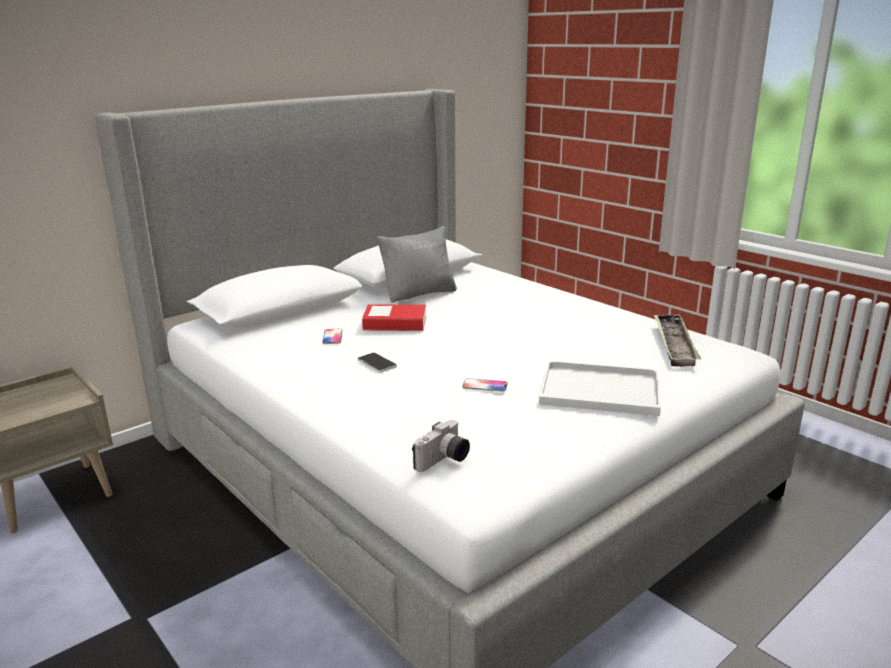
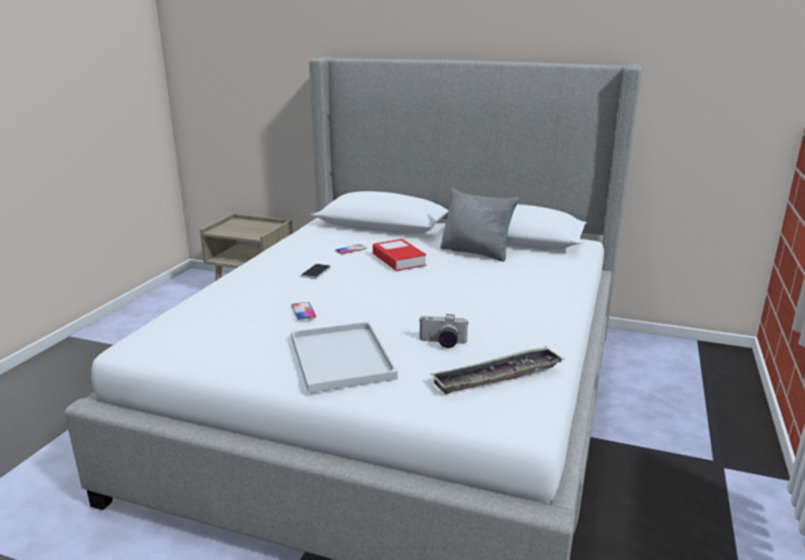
camera: 60 degrees right, 0 degrees up
camera [412,420,470,472] -> camera moved to [419,314,469,348]

